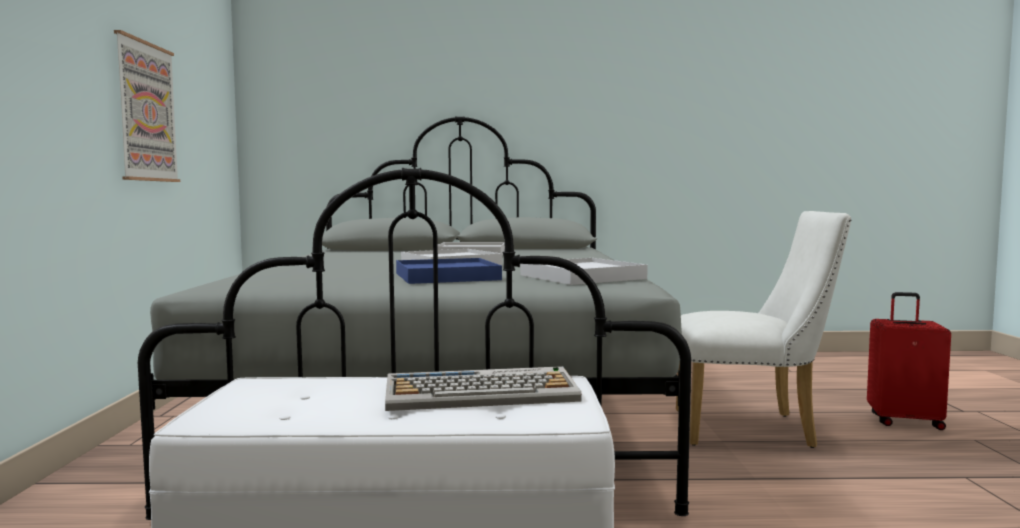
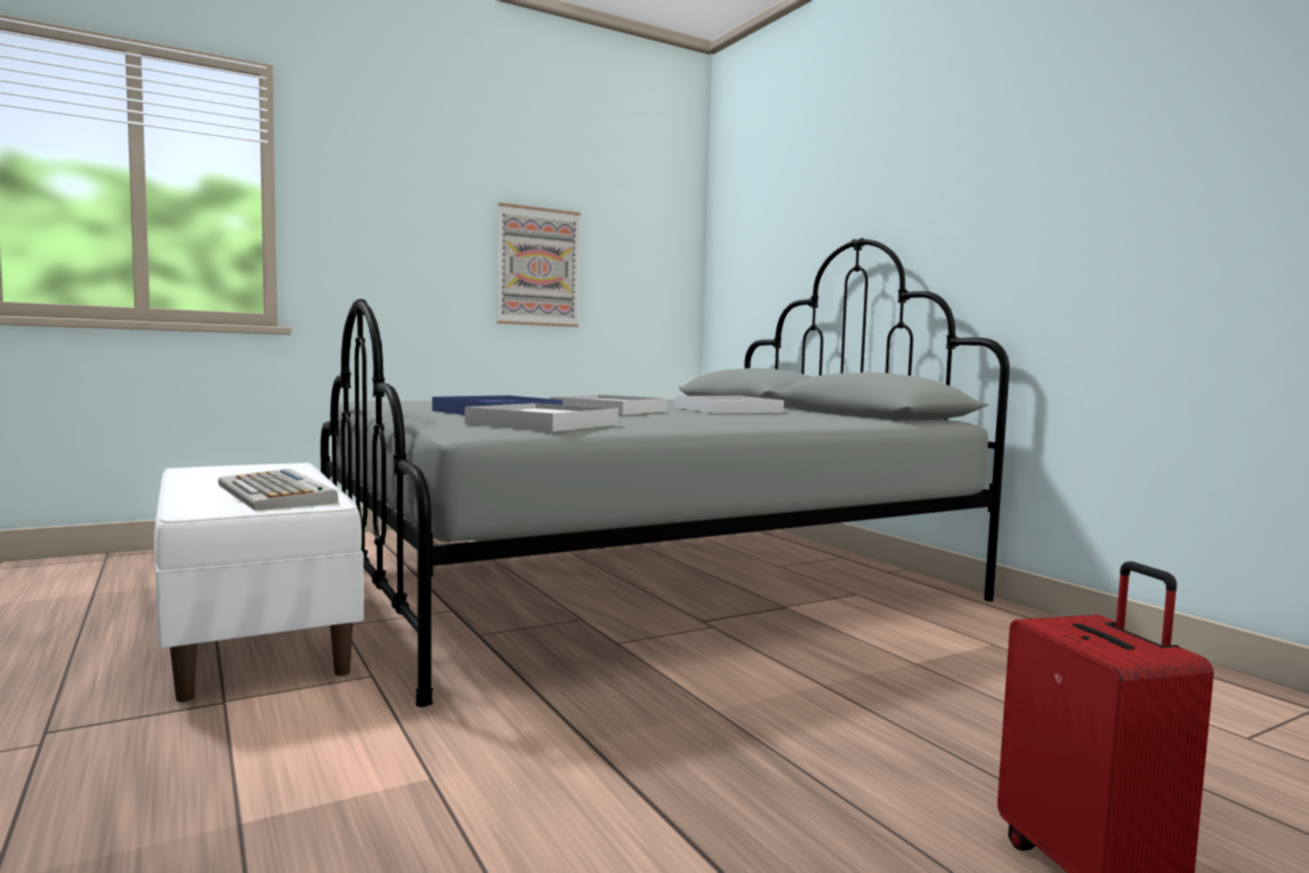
camera: 60 degrees right, 0 degrees up
white chair [676,211,852,448] -> none

